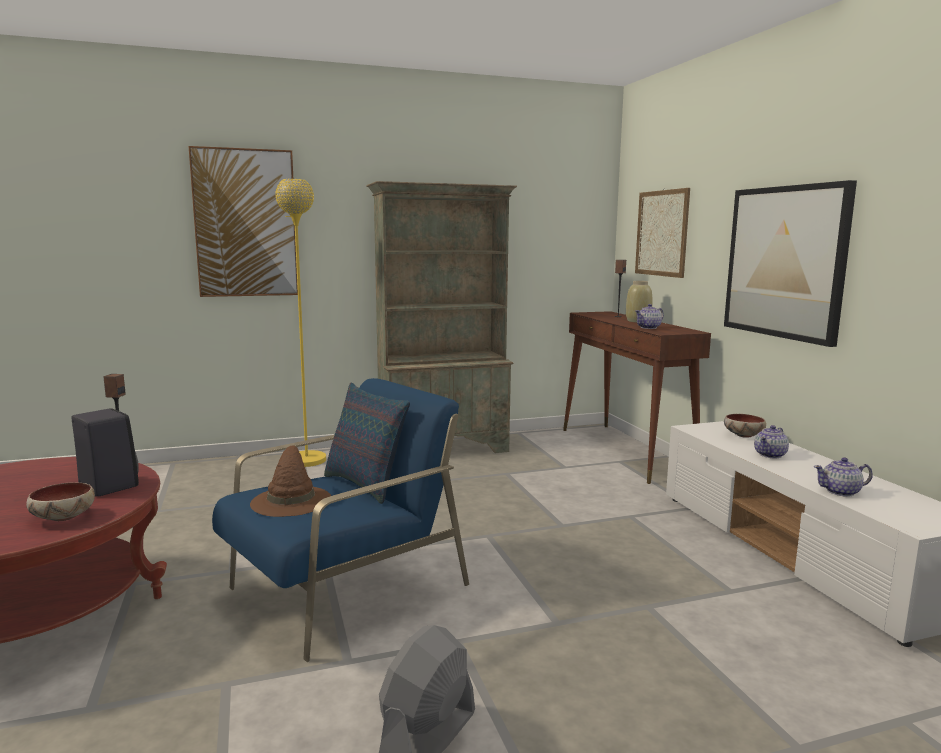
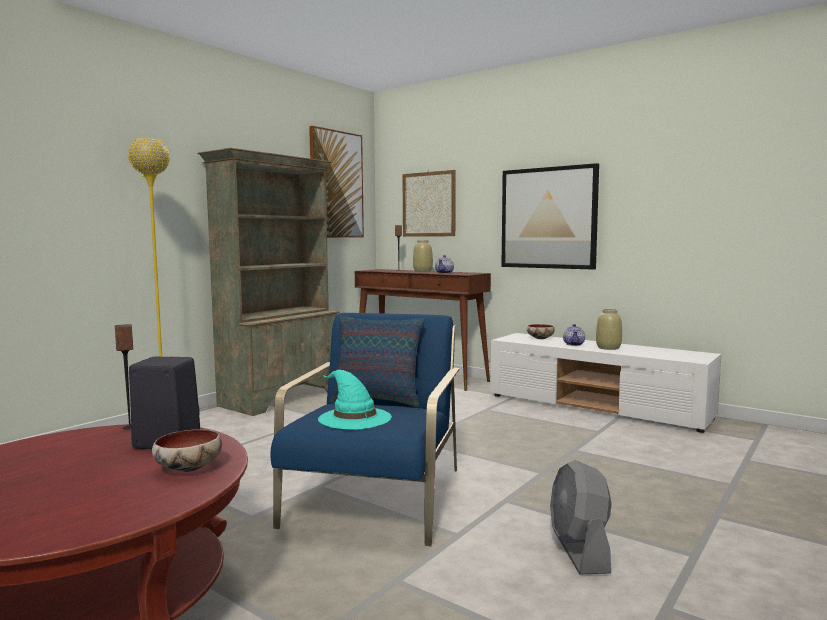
camera: 35 degrees left, 5 degrees down
picture [188,146,298,297] -> picture moved to [309,126,364,238]
brown hat [250,445,331,517] -> turquoise hat [318,370,392,429]
teapot [814,457,873,497] -> none
none -> beige vase [596,309,622,350]

